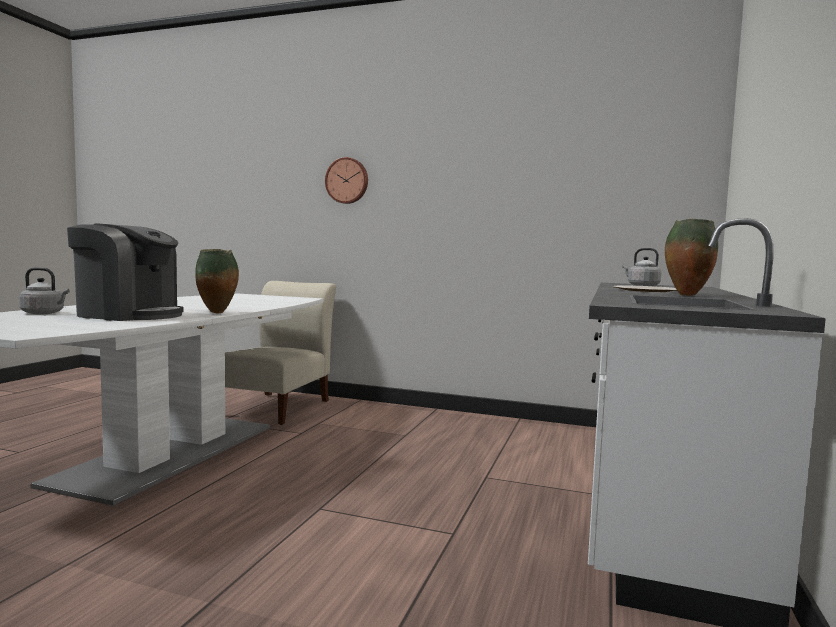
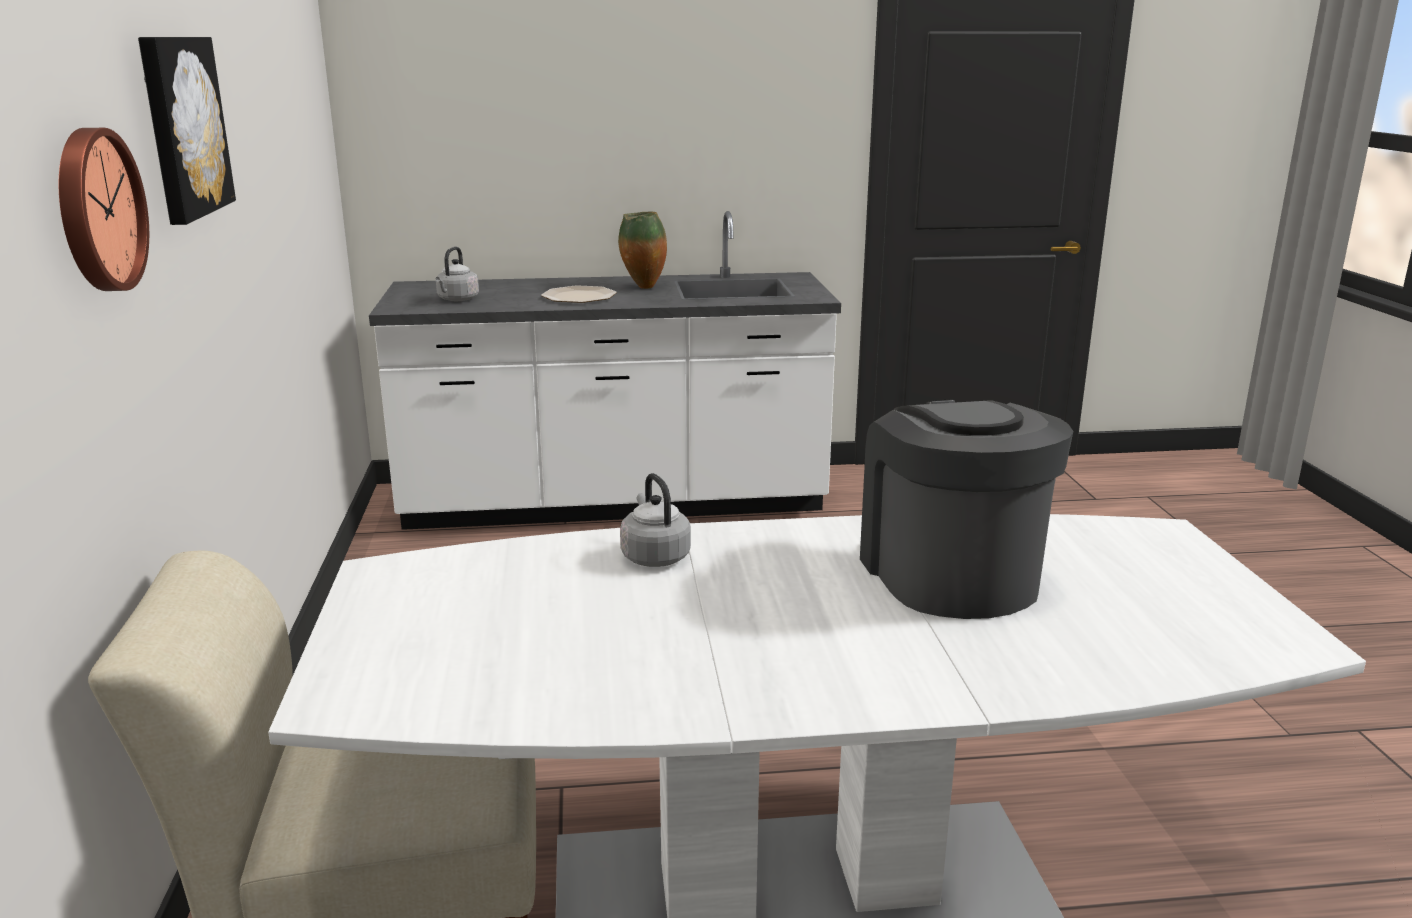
camera: 115 degrees left, 15 degrees up
grey kettle [19,267,70,314] -> grey kettle moved to [620,473,691,567]
vase [195,249,239,313] -> none
none -> picture [138,37,236,225]

